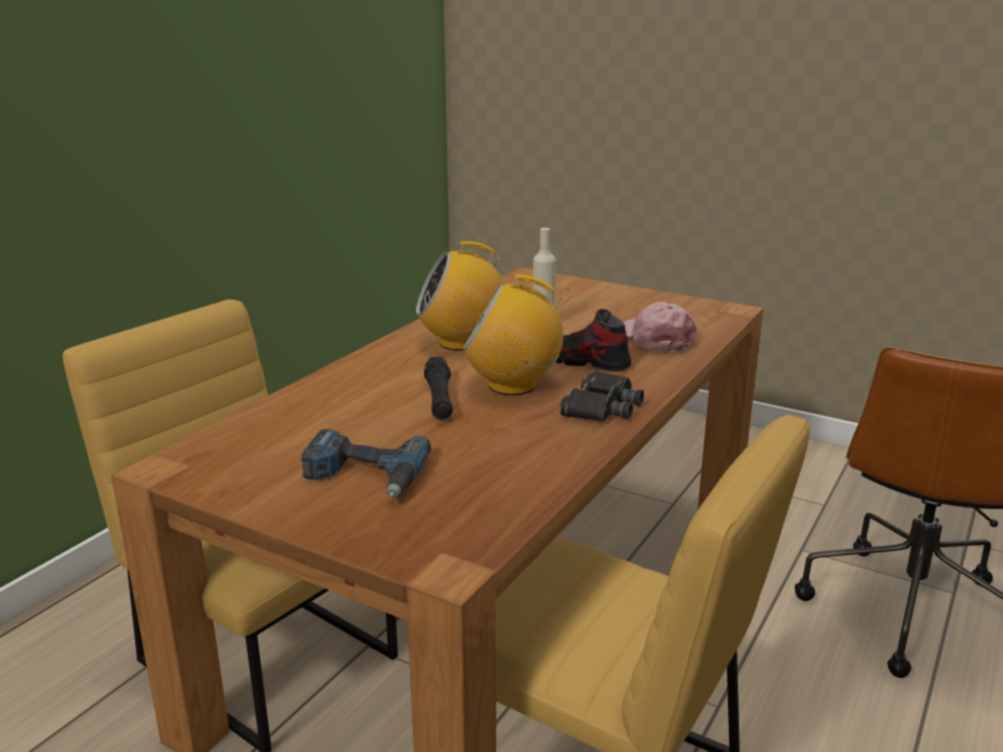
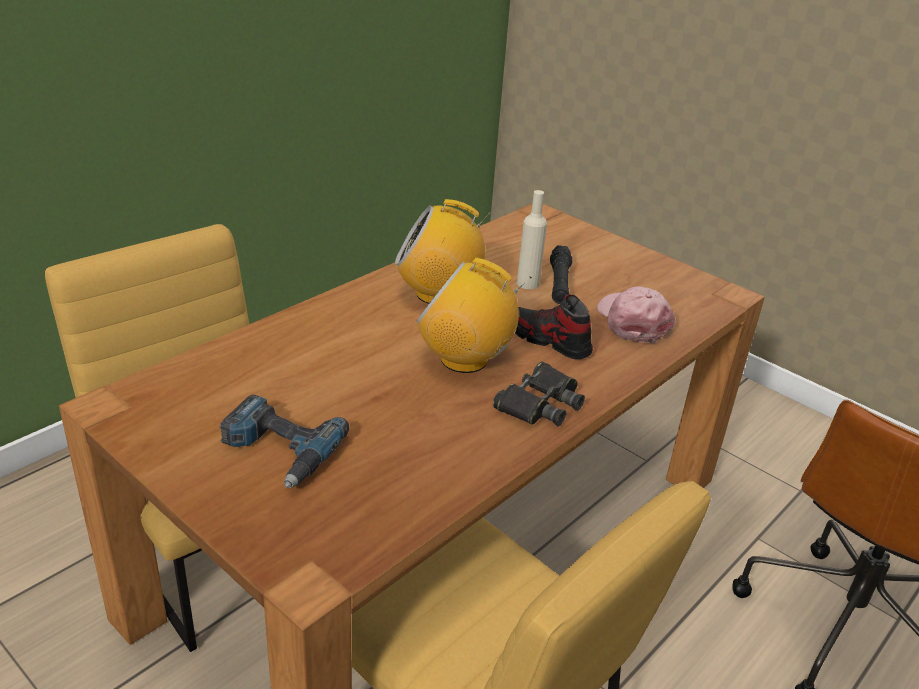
camera: 10 degrees right, 10 degrees up
black flashlight [424,357,453,420] -> black flashlight moved to [550,245,572,304]

